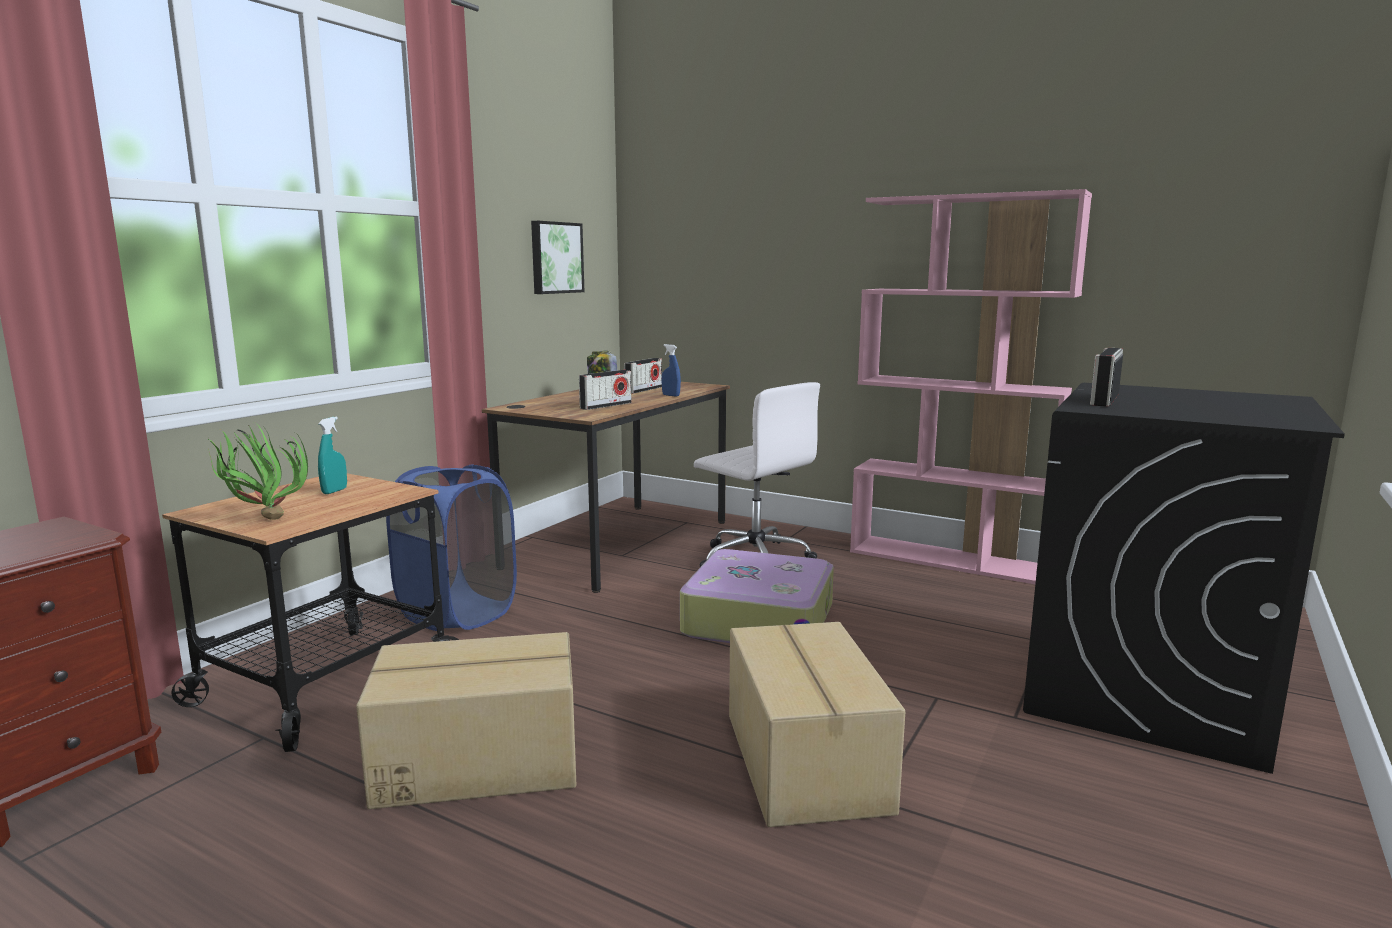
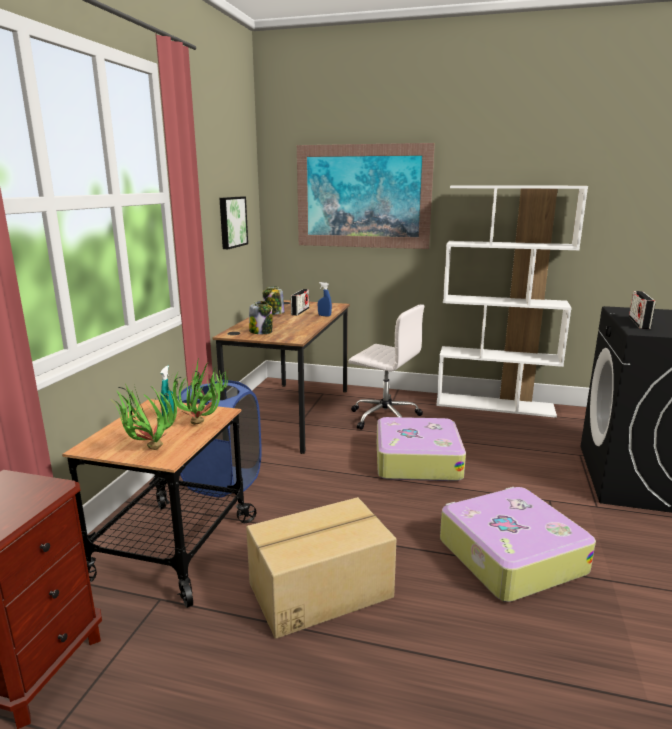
camera: 15 degrees left, 5 degrees up
radio [579,370,631,410] -> none
cardboard box [729,622,905,827] -> suitcase [440,487,596,602]
pink bookcase [850,189,1092,584] -> white bookcase [436,185,588,418]
none -> potted plant [170,359,228,425]
none -> jar [249,301,273,334]
none -> picture [297,143,435,249]

